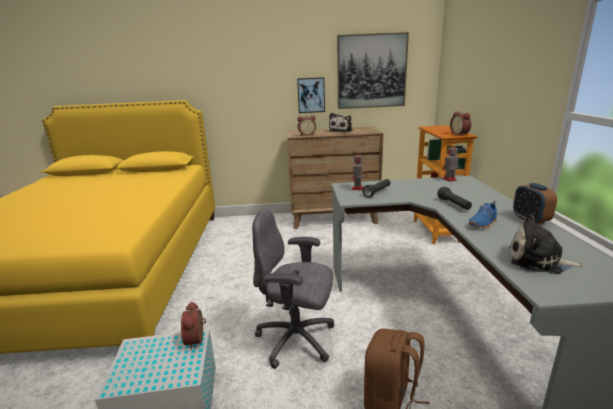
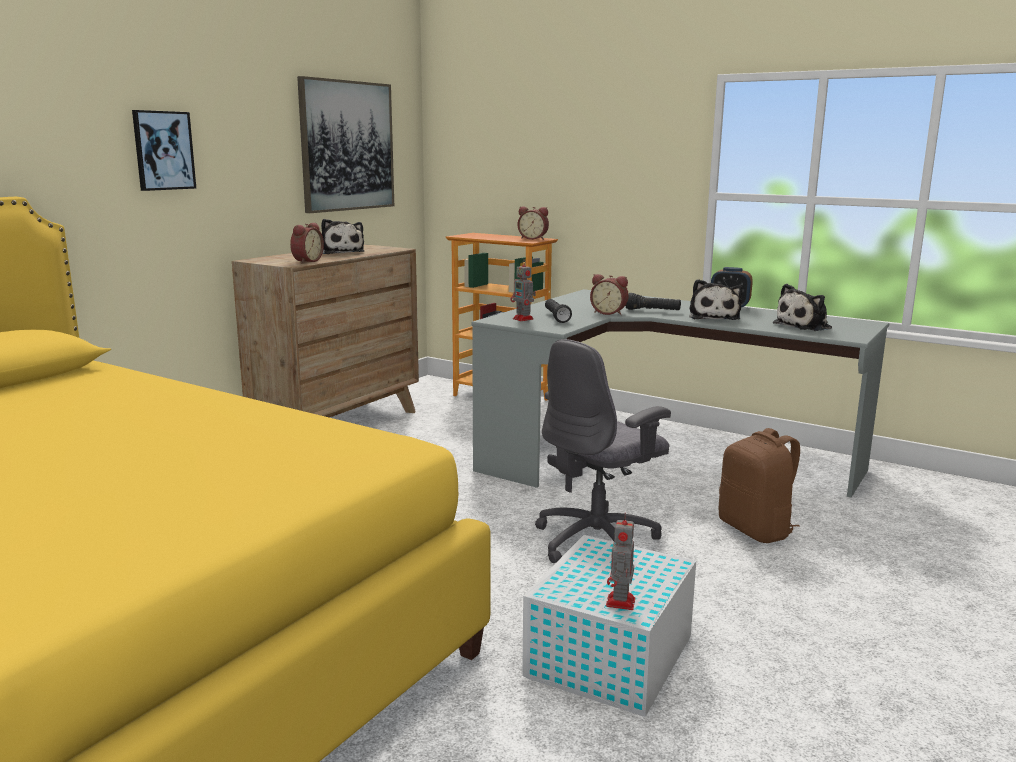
camera: 55 degrees left, 5 degrees down
alarm clock [181,301,206,350] -> alarm clock moved to [590,274,629,315]
picture [297,77,325,113] -> picture moved to [132,110,196,191]
toy robot [442,146,459,182] -> toy robot moved to [606,512,635,610]
blue shoe [469,201,497,229] -> plush toy [689,279,743,320]

